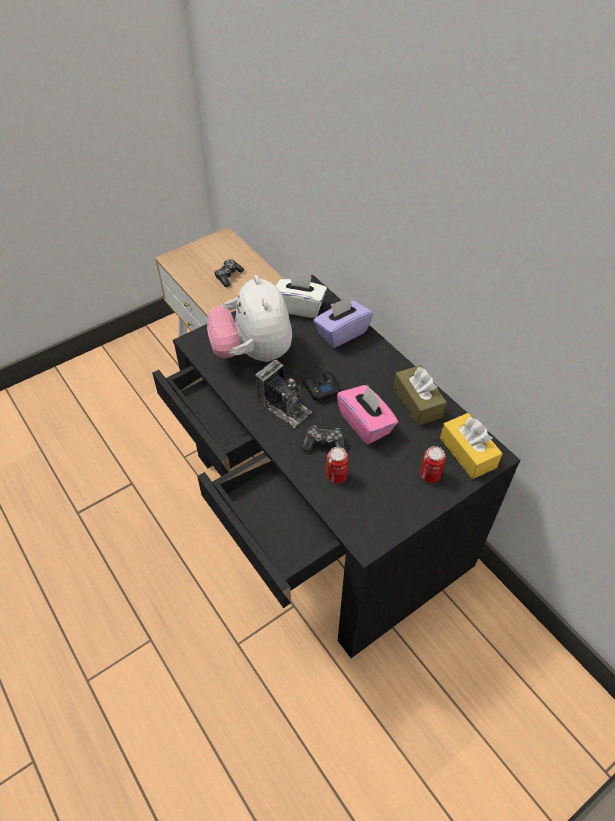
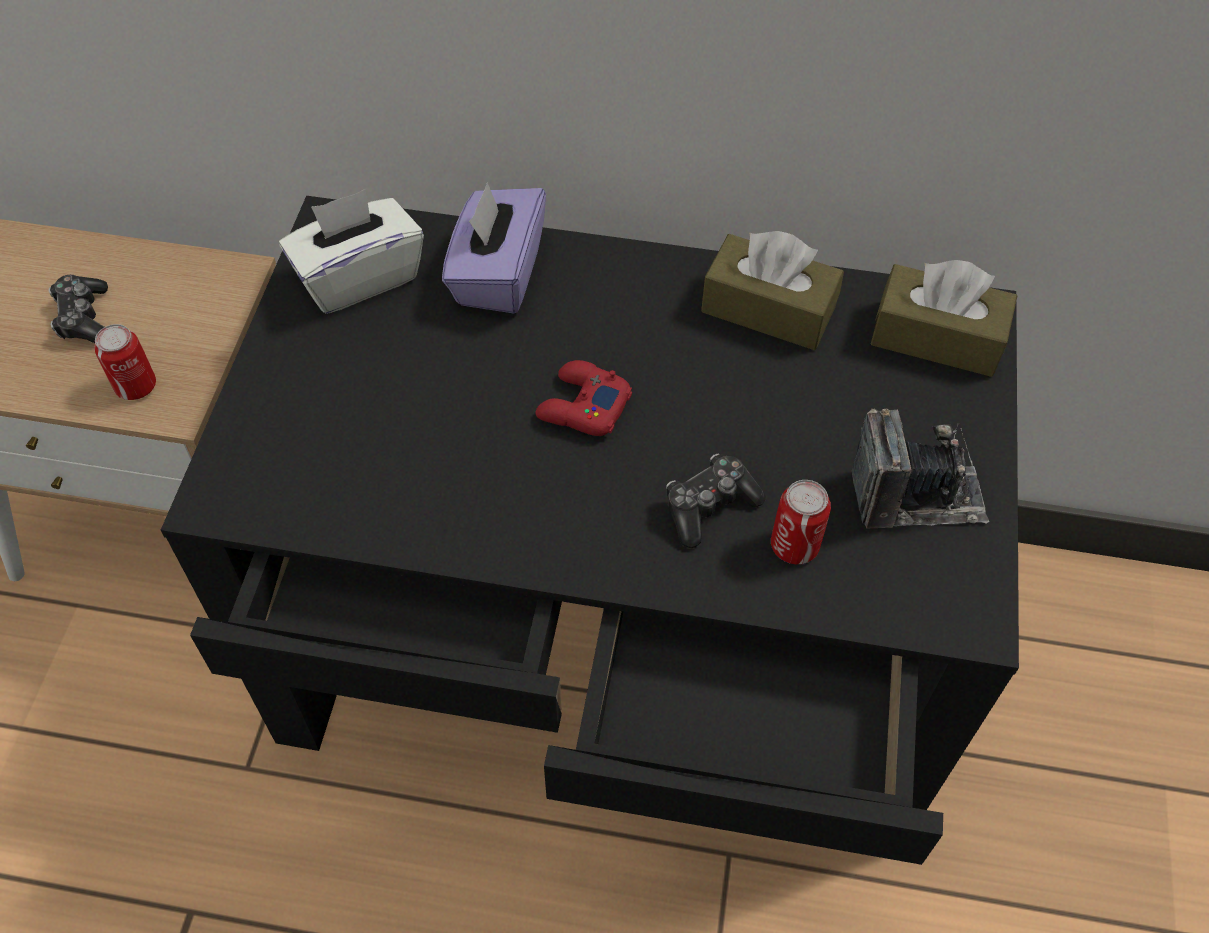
camera: 45 degrees left, 5 degrees up
plush toy [207,275,292,362] -> none
camera [255,360,313,428] -> camera moved to [852,408,989,529]
black game controller [303,372,340,401] -> red game controller [535,360,632,436]
pink tissue box [337,385,398,445] -> none
can [420,446,446,483] -> can moved to [94,324,156,400]
yellow tissue box [440,413,503,479] -> brown tissue box [871,260,1017,377]

